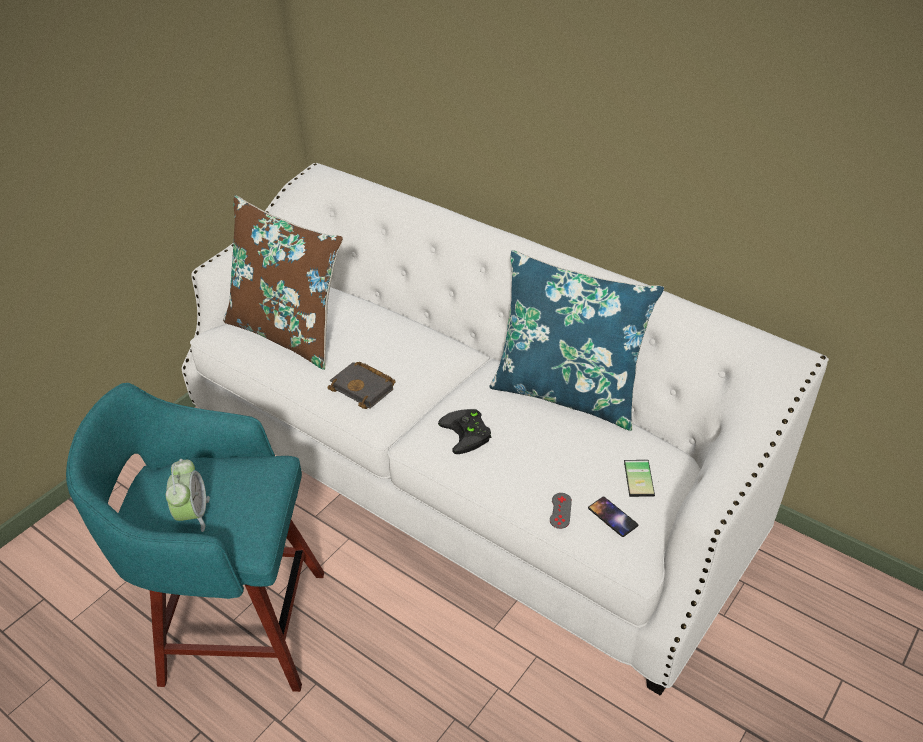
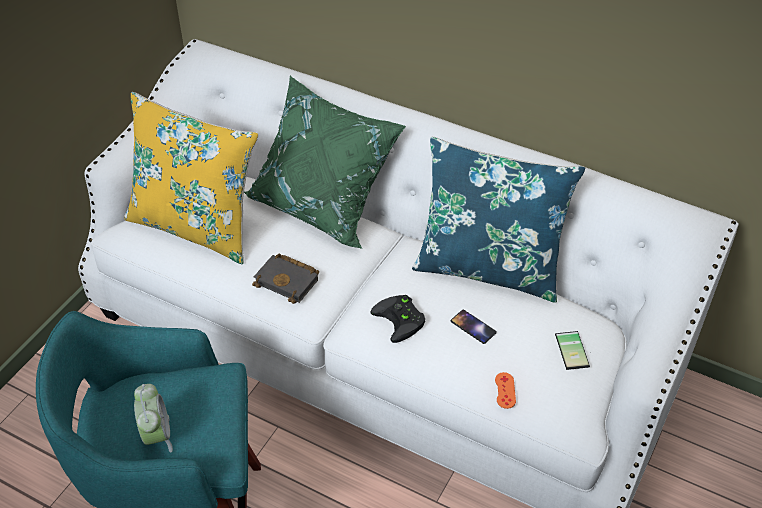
camera: 10 degrees left, 5 degrees up
brown pillow [223,195,343,370] -> yellow pillow [124,92,259,264]
grey game controller [550,493,572,529] -> orange game controller [495,372,516,409]
phone [588,497,638,537] -> phone moved to [451,310,497,344]
none -> green pillow [244,76,406,249]

